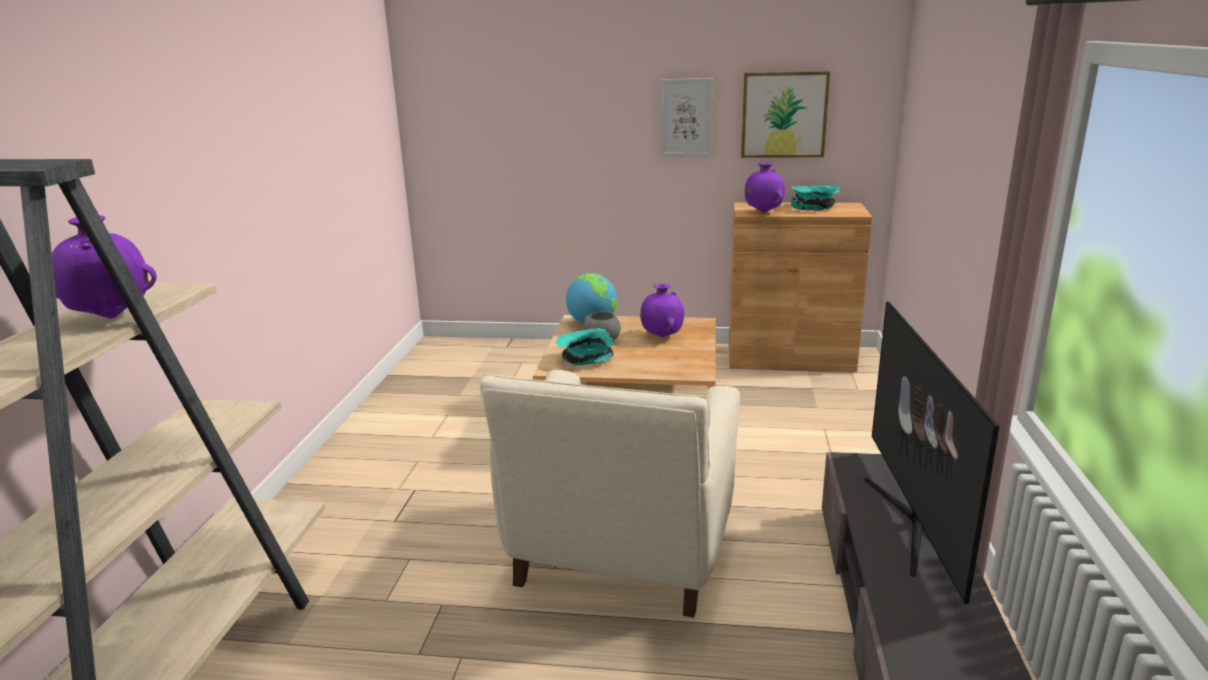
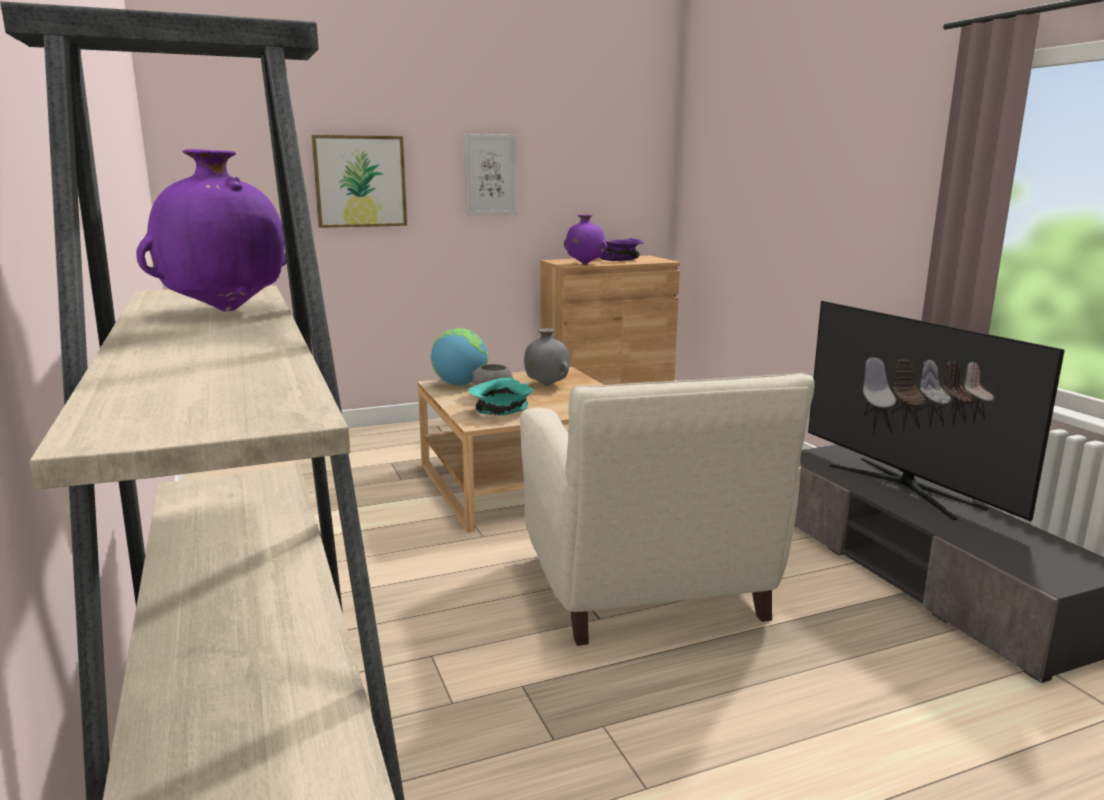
camera: 30 degrees left, 5 degrees down
purple vase [640,283,684,338] -> grey vase [524,329,570,386]
picture [741,71,830,158] -> picture moved to [312,135,407,228]
turquoise bowl [791,185,839,210] -> purple bowl [599,238,643,261]

